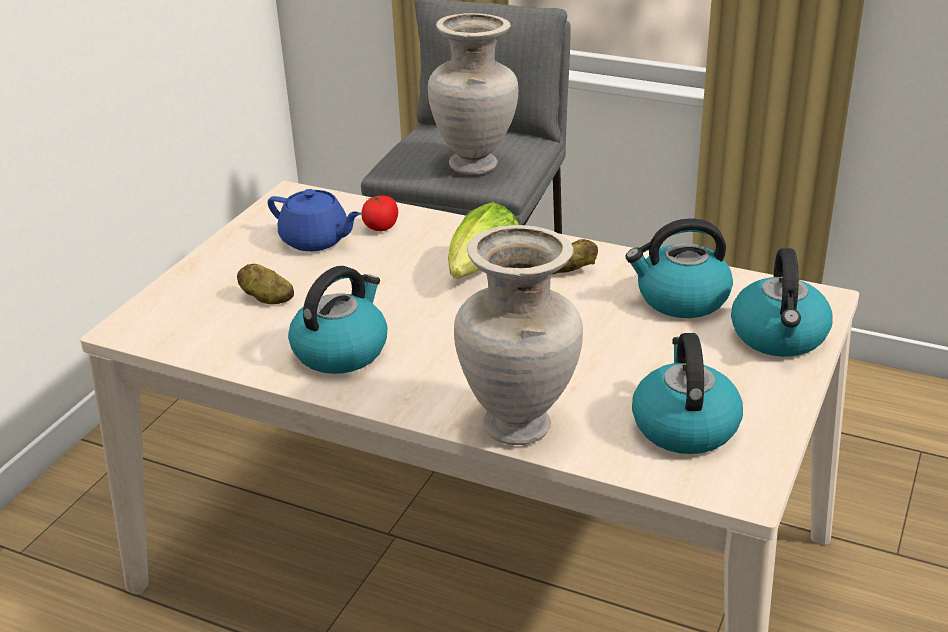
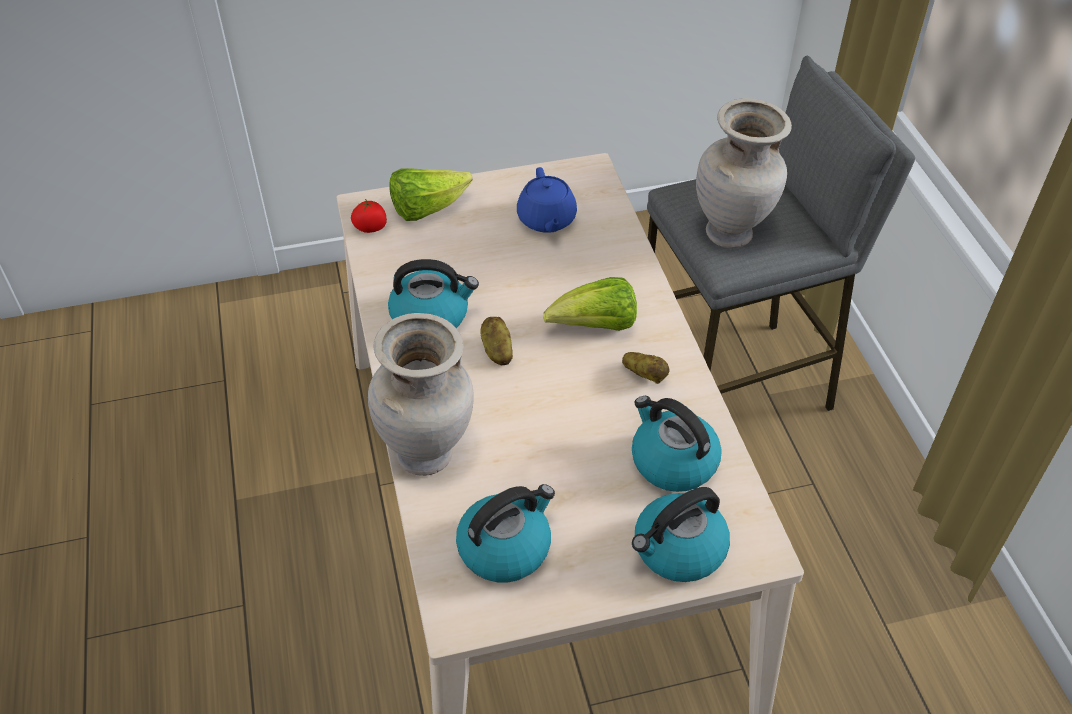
camera: 50 degrees right, 15 degrees up
potato [237,264,294,304] -> potato moved to [480,317,513,365]
tomato [361,195,398,231] -> tomato moved to [351,199,387,233]
none -> lettuce [389,169,472,221]

